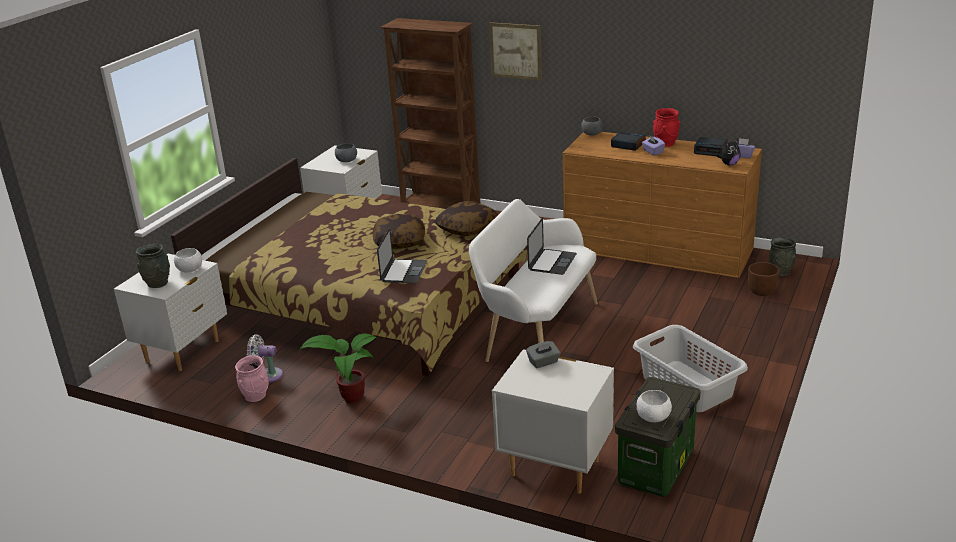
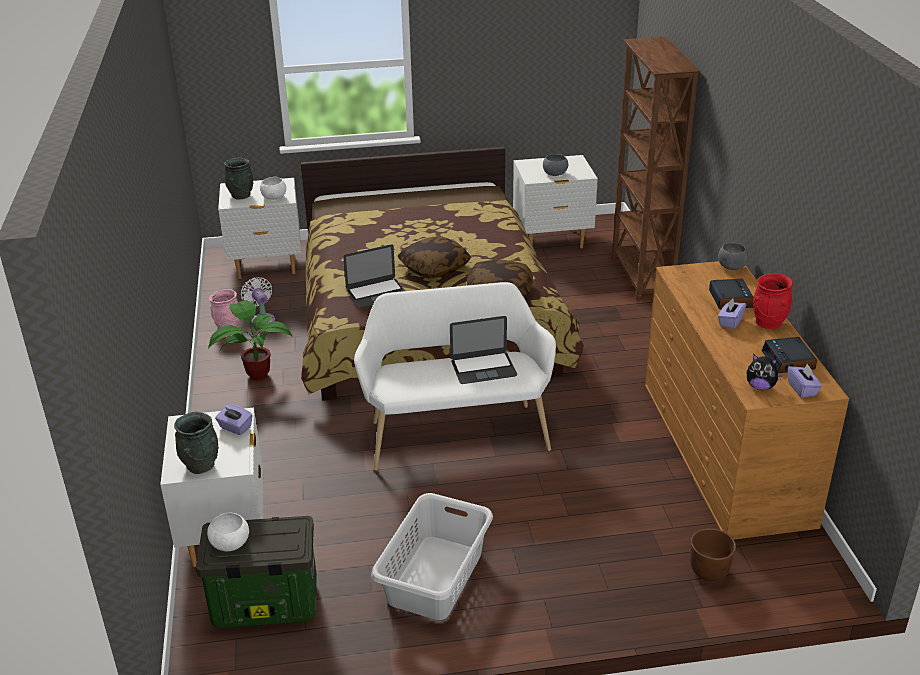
camera: 55 degrees right, 5 degrees up
picture [489,22,542,81] -> none
grey tissue box [526,341,560,368] -> purple tissue box [215,404,253,435]
grey vase [769,237,796,276] -> grey vase moved to [174,412,219,474]

